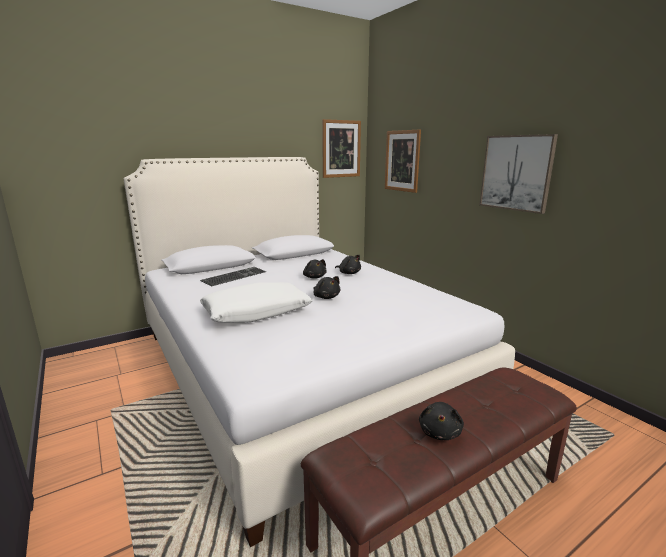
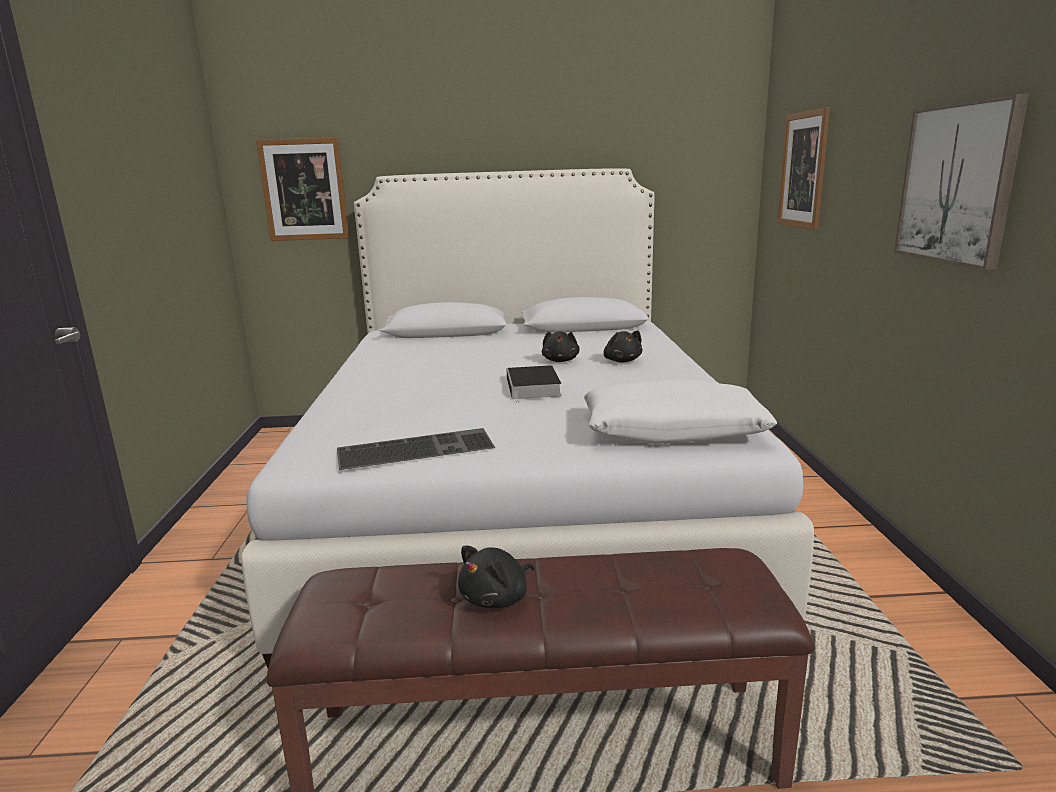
camera: 30 degrees right, 0 degrees up
keyboard [200,267,266,287] -> keyboard moved to [337,428,495,470]
white pillow [200,282,312,323] -> white pillow moved to [584,379,777,444]
black plush toy [314,276,340,299] -> book [506,365,562,403]
picture [322,119,361,178] -> picture moved to [256,137,349,241]

